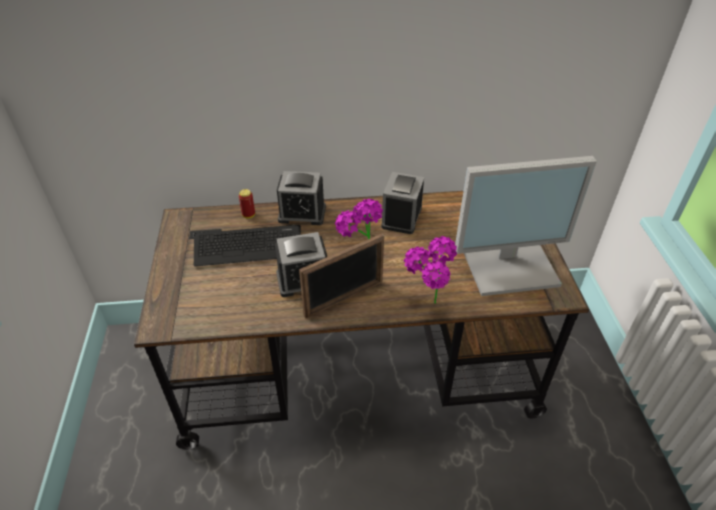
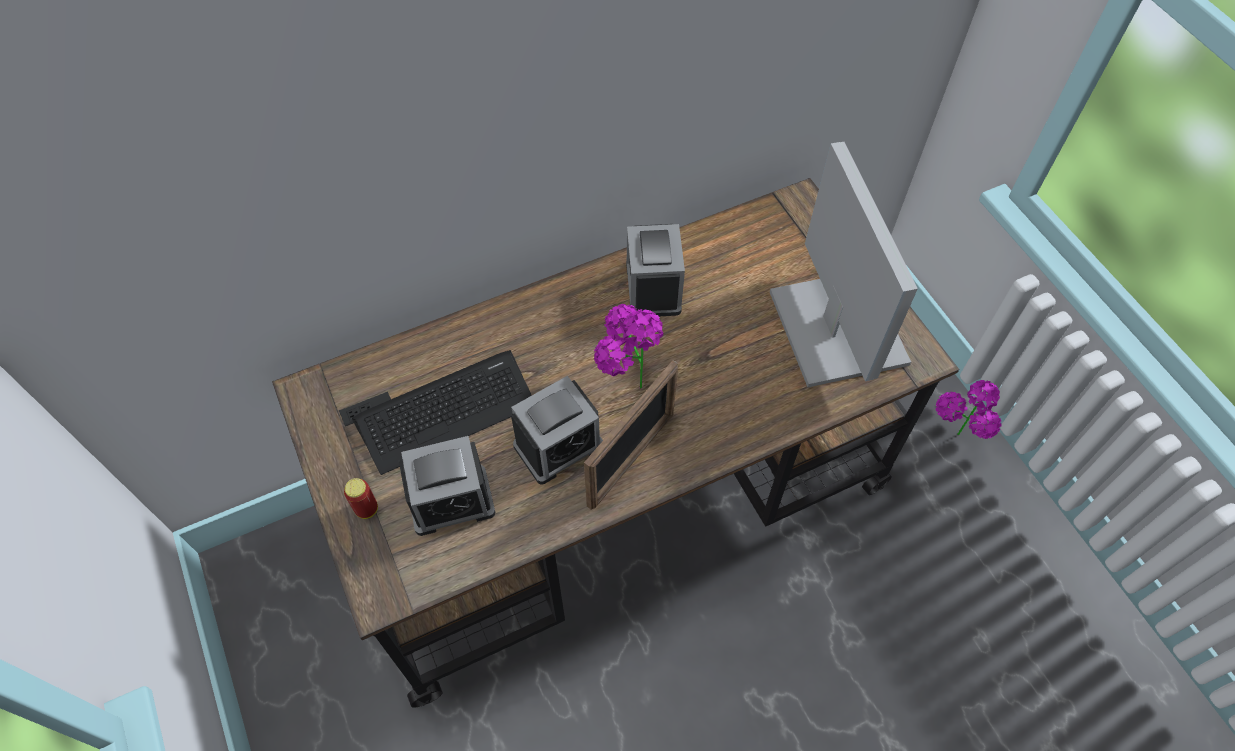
camera: 20 degrees left, 15 degrees up
can [239,189,255,218] -> can moved to [344,478,378,519]
alarm clock [277,171,326,225] -> alarm clock moved to [399,436,496,536]
potted plant [404,236,457,304] -> potted plant moved to [936,380,1002,439]
monitor [455,156,597,296] -> monitor turned 75 degrees counterclockwise [770,142,918,387]

